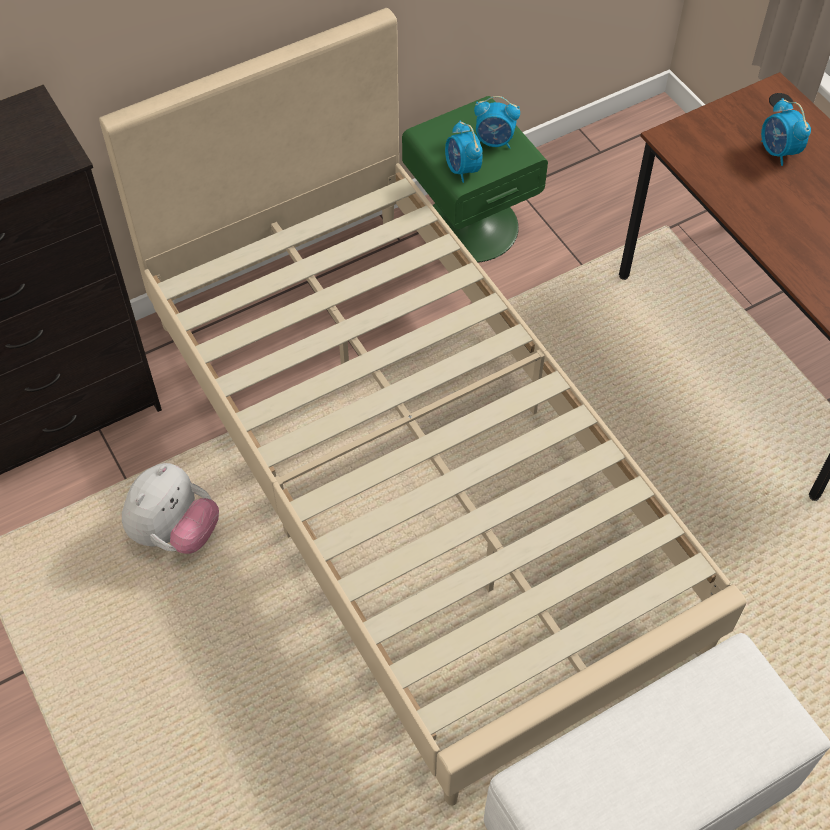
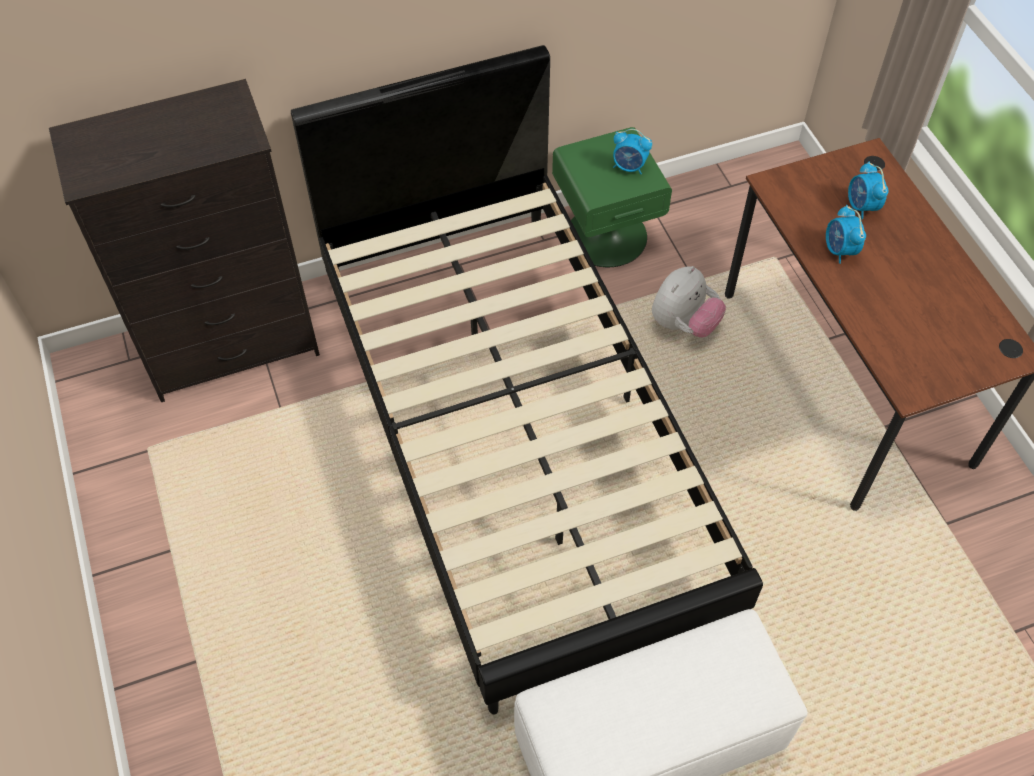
camera: 10 degrees right, 0 degrees up
beige bed [99,8,747,805] -> black bed [291,45,763,714]
plush toy [122,463,219,554] -> plush toy moved to [652,266,726,338]
alarm clock [445,121,483,183] -> alarm clock moved to [826,205,866,264]

